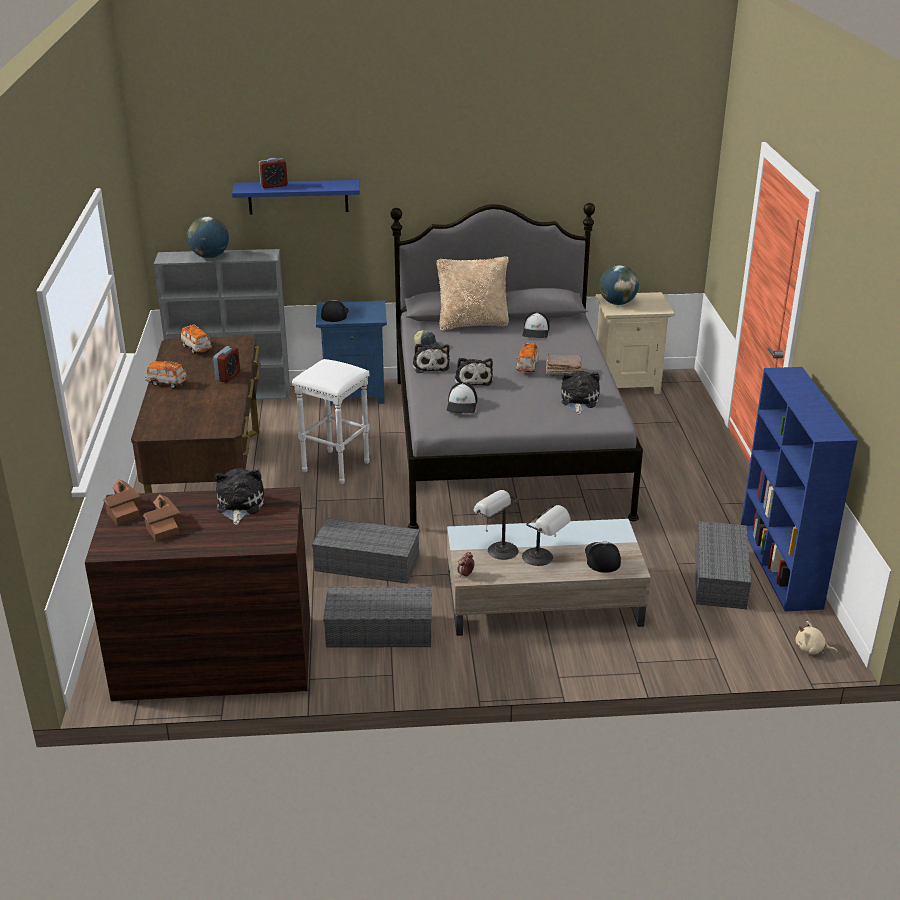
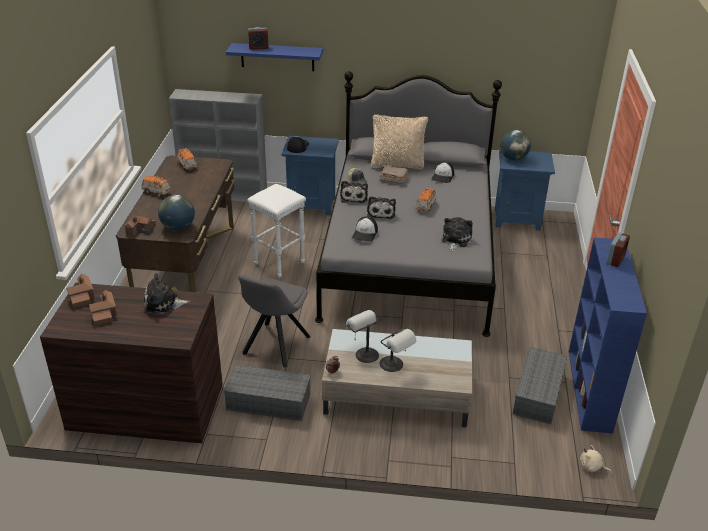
camera: 10 degrees right, 5 degrees up
globe [187,217,229,258] -> globe moved to [158,195,195,231]
alarm clock [213,346,240,383] -> alarm clock moved to [607,232,630,267]
plush toy [215,468,264,525] -> plush toy turned 105 degrees counterclockwise [144,273,190,314]
grey storage box [312,518,420,584] -> grey chair [238,275,310,367]
brown book [546,355,581,376] -> brown book moved to [380,166,408,184]
cap [585,541,621,573] -> none
beige nightstand [596,292,674,394] -> blue nightstand [495,149,555,231]
none -> toy house [124,216,156,236]

